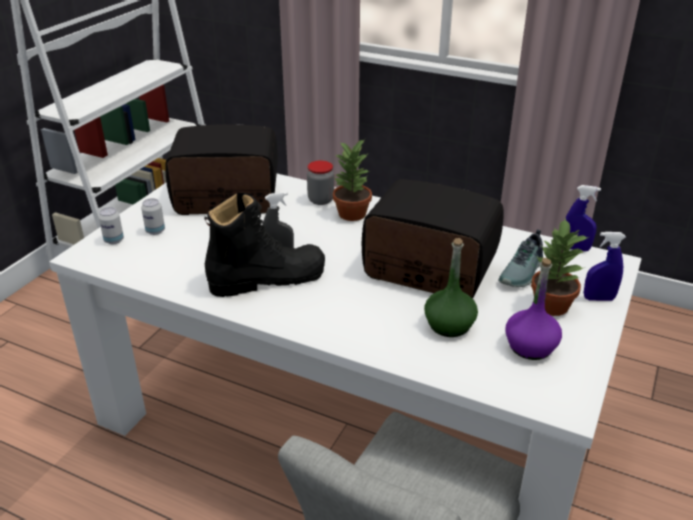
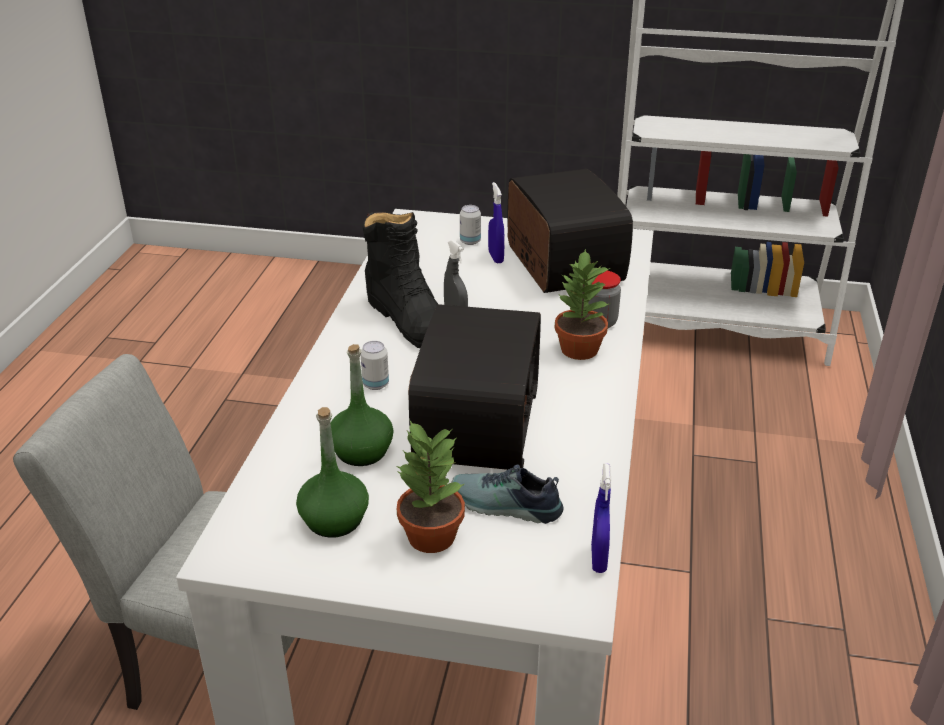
camera: 75 degrees right, 0 degrees up
can [99,207,124,244] -> can moved to [361,341,389,390]
purple bottle [505,258,562,360] -> green bottle [296,407,369,538]
blue spray bottle [584,232,626,301] -> blue spray bottle moved to [488,182,505,264]

